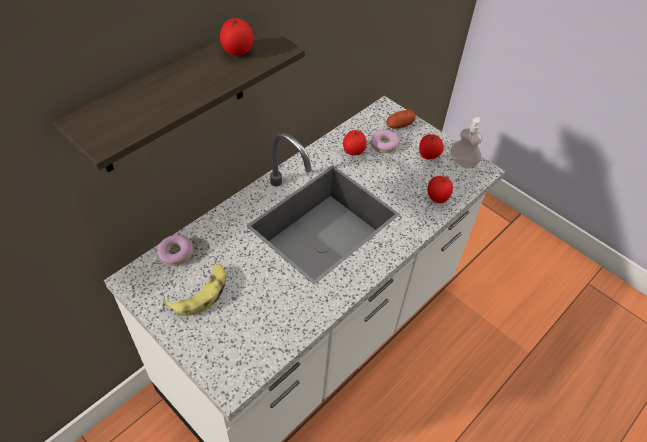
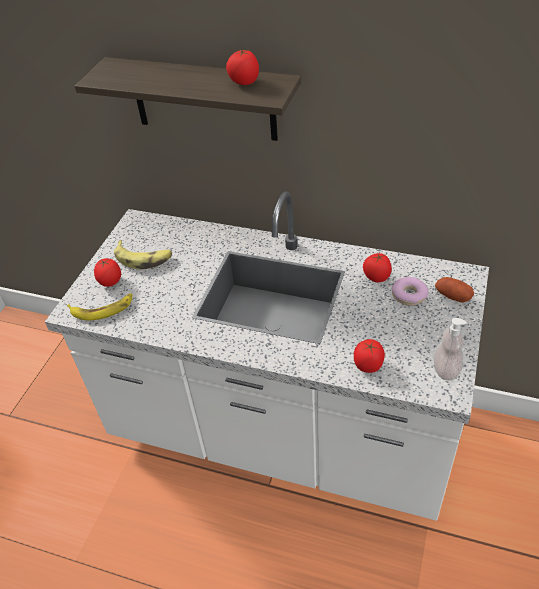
camera: 70 degrees right, 5 degrees down
donut [158,234,193,266] -> none
tomato [419,134,443,159] -> tomato moved to [94,258,121,287]
none -> banana [67,293,132,321]

